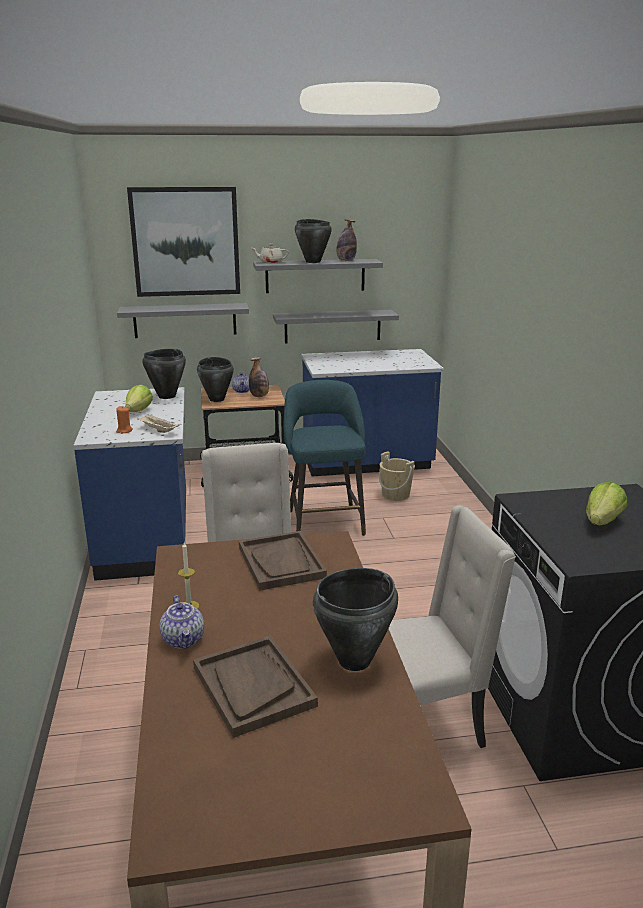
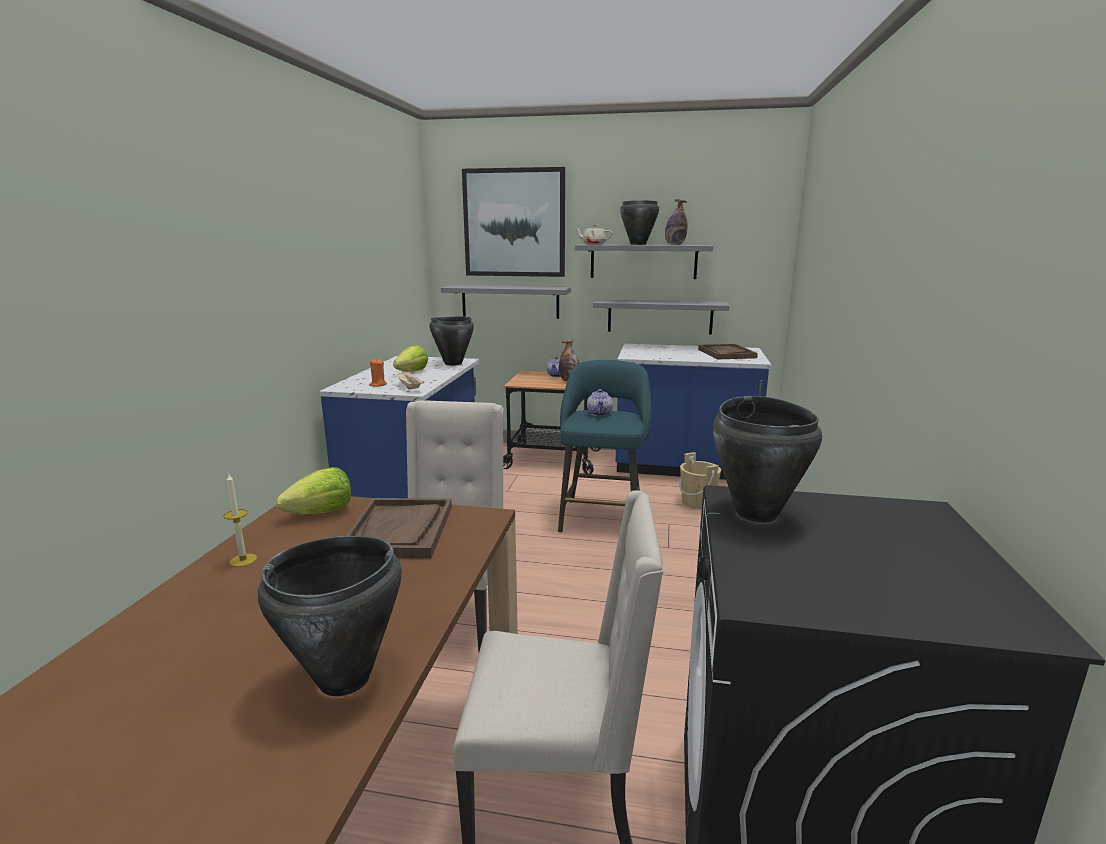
camera: 20 degrees right, 5 degrees down
teapot [160,595,204,649] -> teapot moved to [587,389,613,416]
brown tray [193,636,318,738] -> brown tray moved to [698,344,758,359]
black cooking pot [197,357,234,402] -> black cooking pot moved to [712,396,822,522]
lettuce [586,482,627,525] -> lettuce moved to [276,467,351,514]

